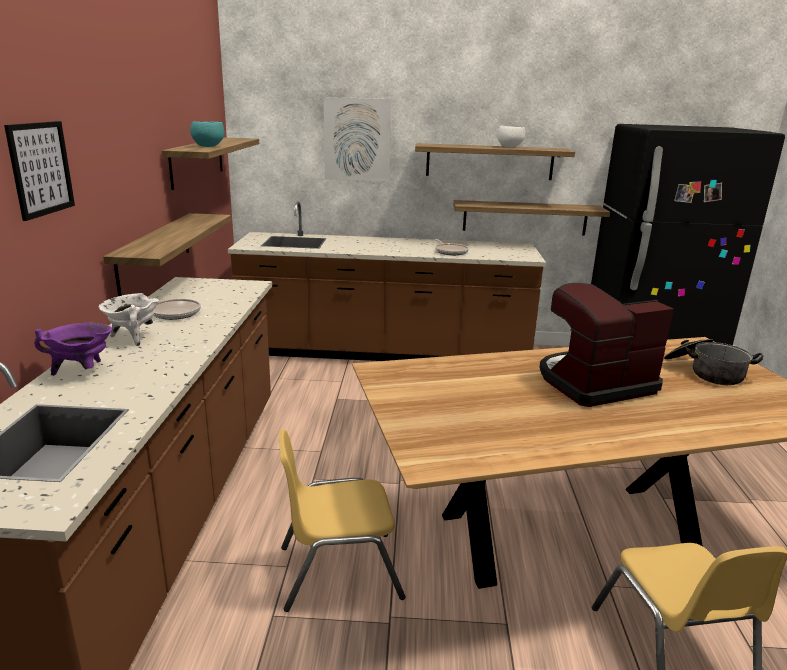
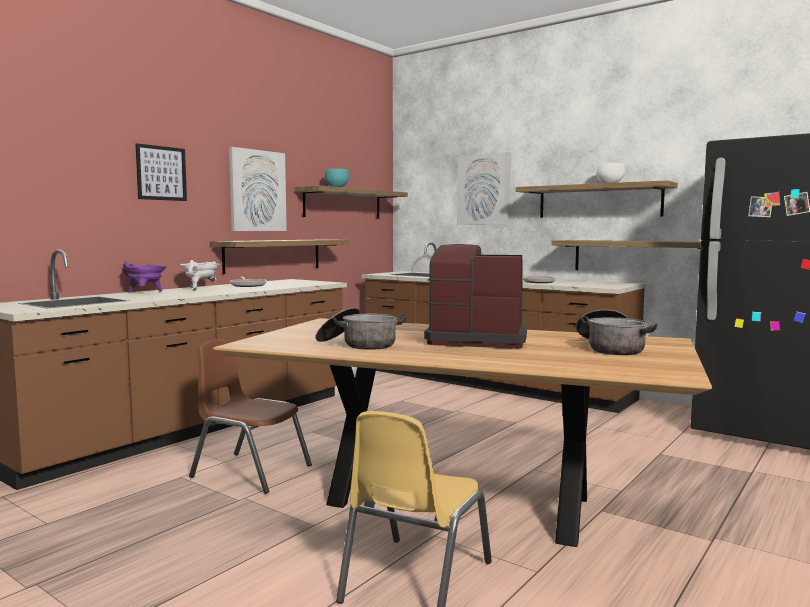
camera: 35 degrees right, 15 degrees down
yellow chair [279,429,405,612] -> brown chair [189,339,312,494]
none -> picture [229,147,287,231]
none -> cooking pot [315,308,407,350]

